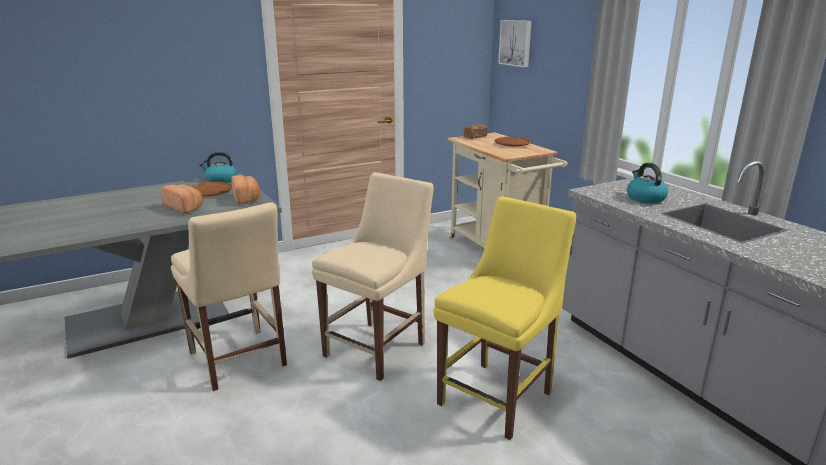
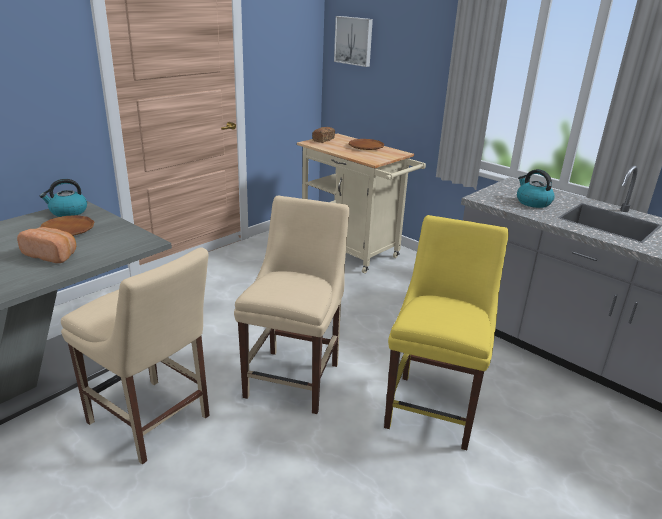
camera: 20 degrees left, 5 degrees up
bread [231,175,260,204] -> none

